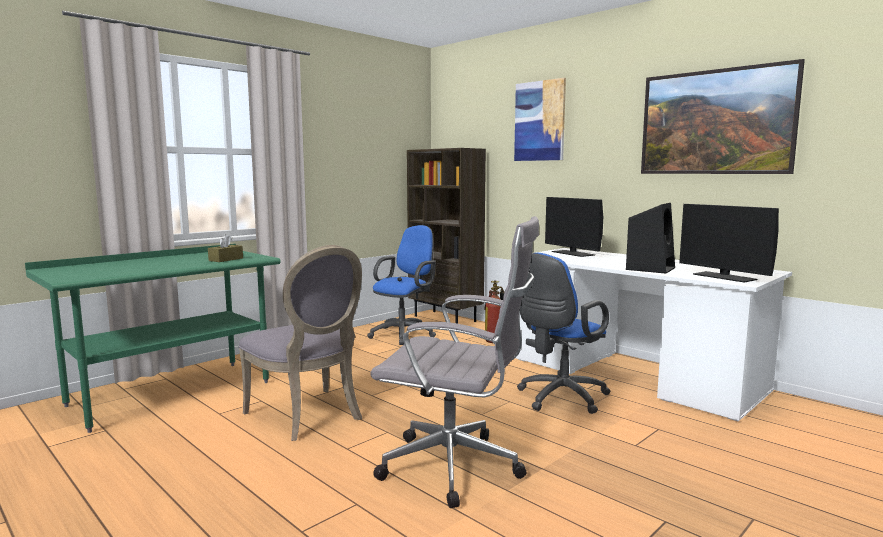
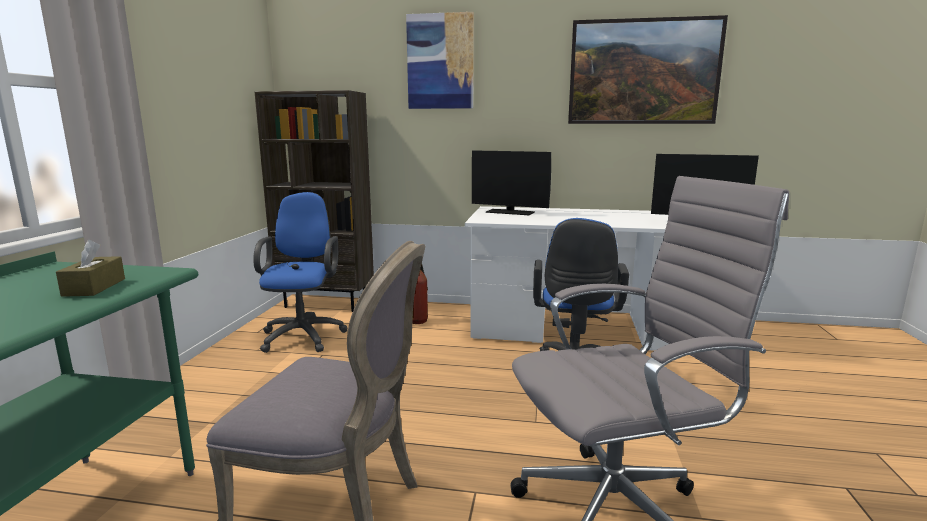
camera: 35 degrees left, 5 degrees up
black speaker [626,203,675,274] -> none

